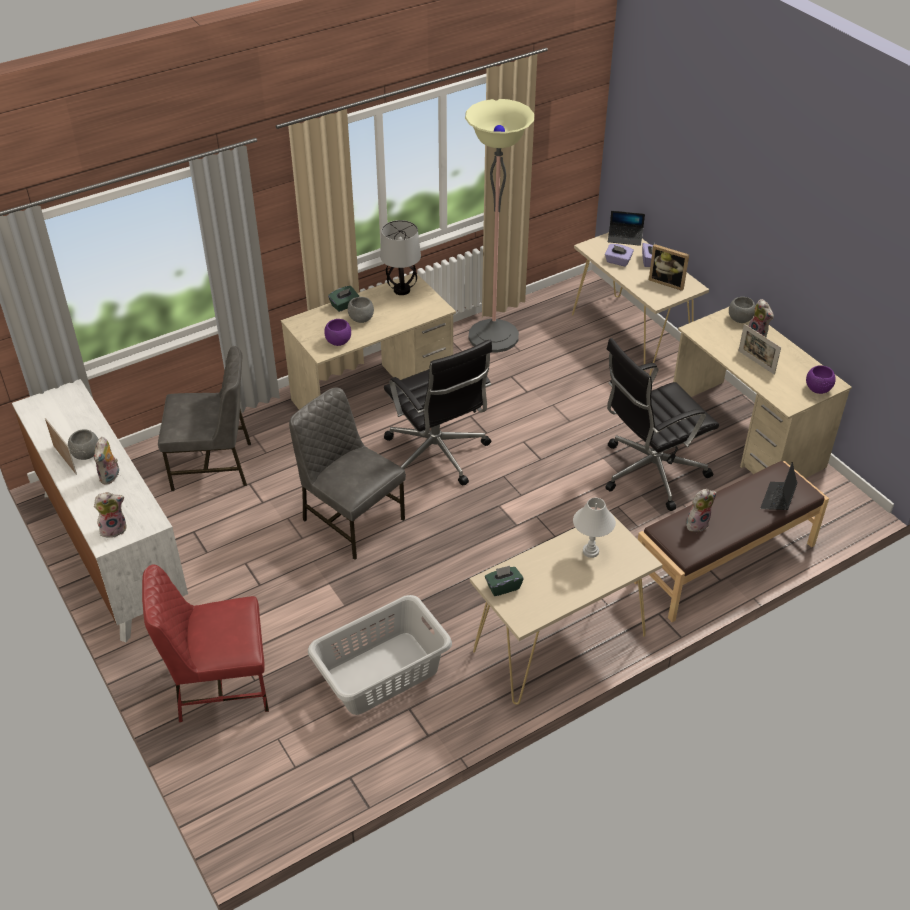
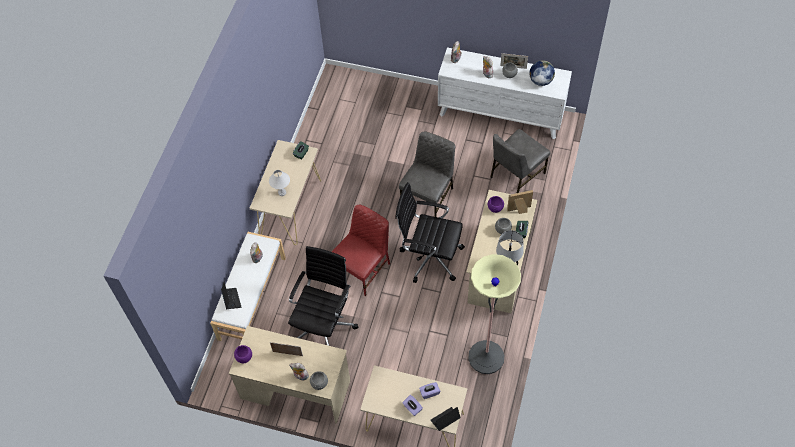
camera: 140 degrees right, 15 degrees up
red chair [142,564,269,722] -> red chair moved to [332,205,390,296]
grey chair [289,388,406,560] -> grey chair turned 60 degrees counterclockwise [399,131,455,217]
grey laundry basket [308,595,452,715] -> none
brown bench [634,461,829,622] -> white bench [210,232,286,341]
picture frame [649,244,689,291] -> picture frame moved to [507,190,533,214]
none -> globe [529,60,555,86]

